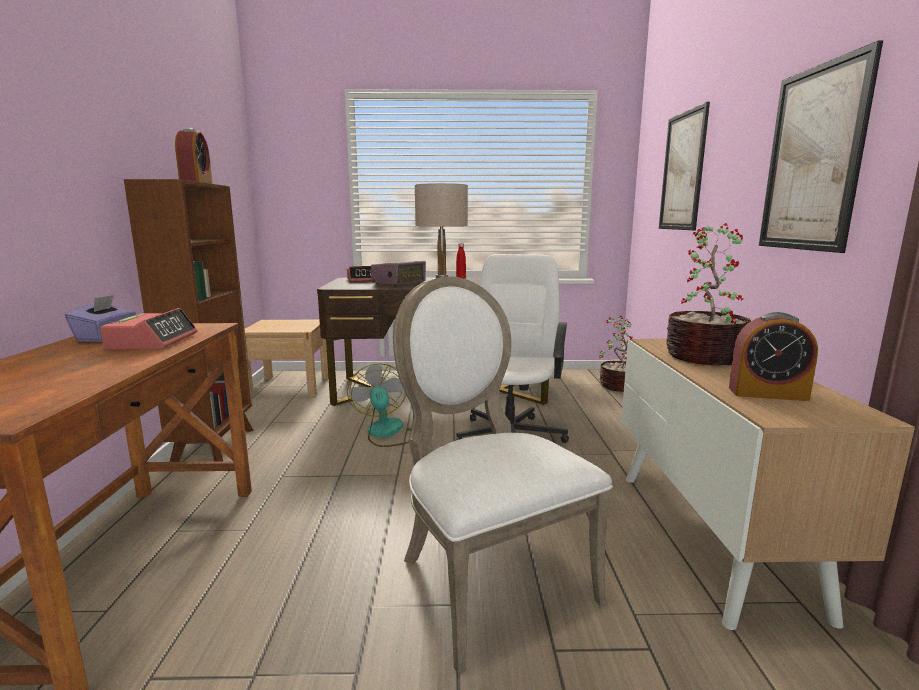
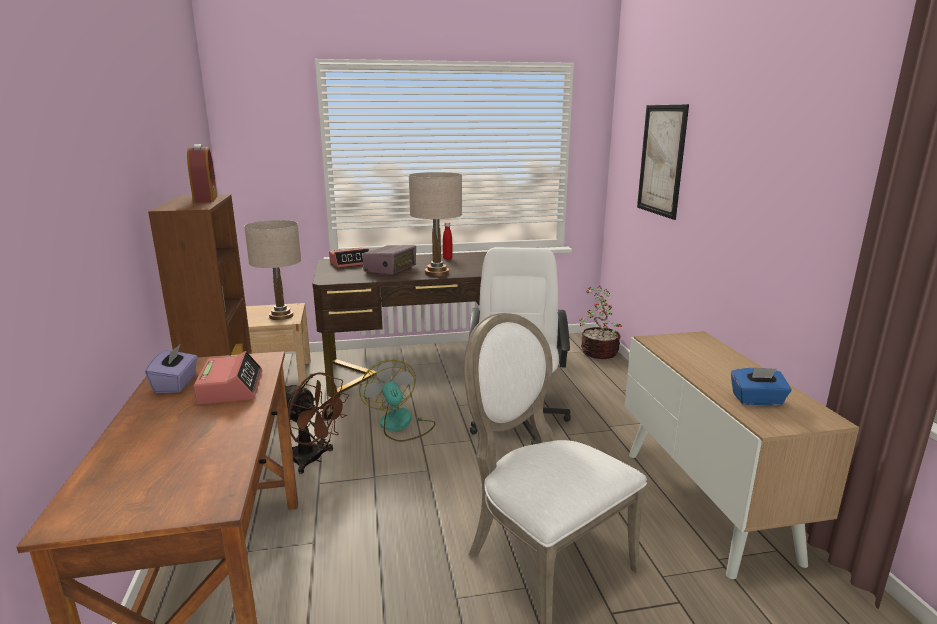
camera: 10 degrees left, 5 degrees up
potted plant [666,223,751,365] -> none
alarm clock [729,312,818,401] -> blue tissue box [731,367,792,406]
picture [759,40,883,253] -> none
none -> beige table lamp [244,220,301,320]
none -> brown fan [285,372,349,474]

